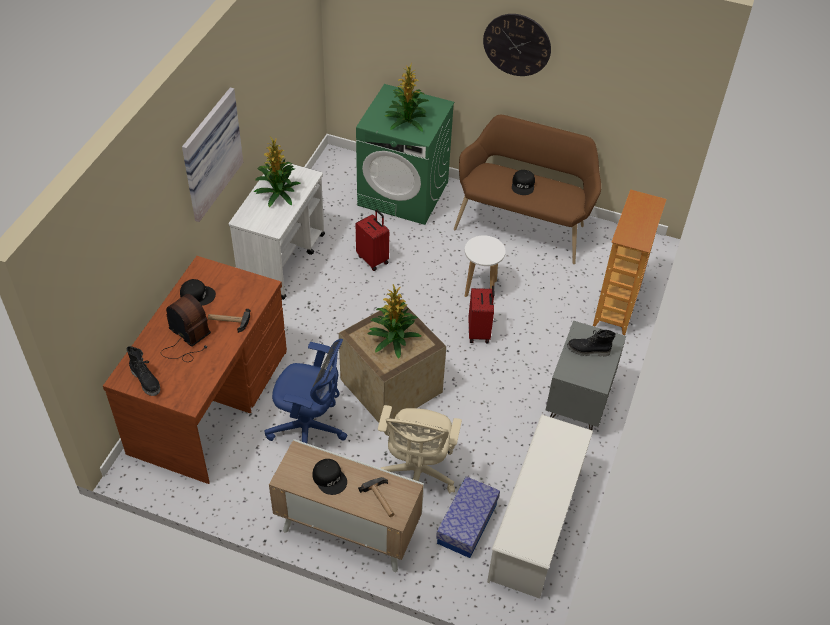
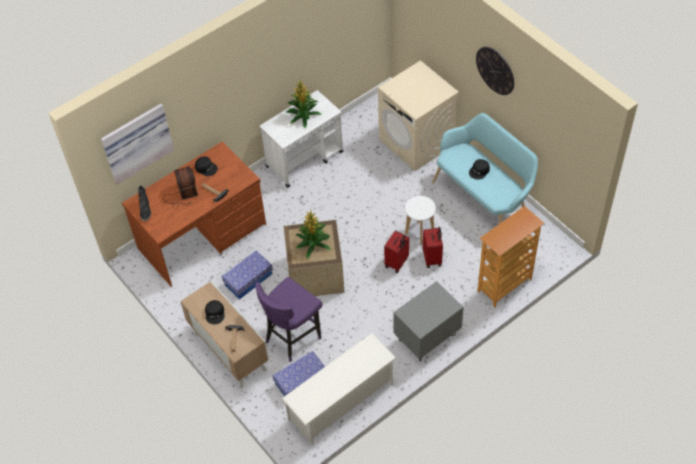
camera: 35 degrees right, 5 degrees up
picture [182,87,243,222] -> picture moved to [101,104,174,185]
blue office chair [265,339,347,443] -> storage box [222,251,273,299]
green washing machine [356,84,454,225] -> beige washing machine [378,60,459,171]
red suitcase [356,209,389,271] -> red suitcase moved to [423,227,443,268]
beige office chair [378,405,462,493] -> purple stool [255,277,323,362]
potted plant [385,63,429,132] -> none
brown bench [454,115,601,264] -> turquoise bench [432,113,538,225]
black boot [567,329,616,357] -> none

